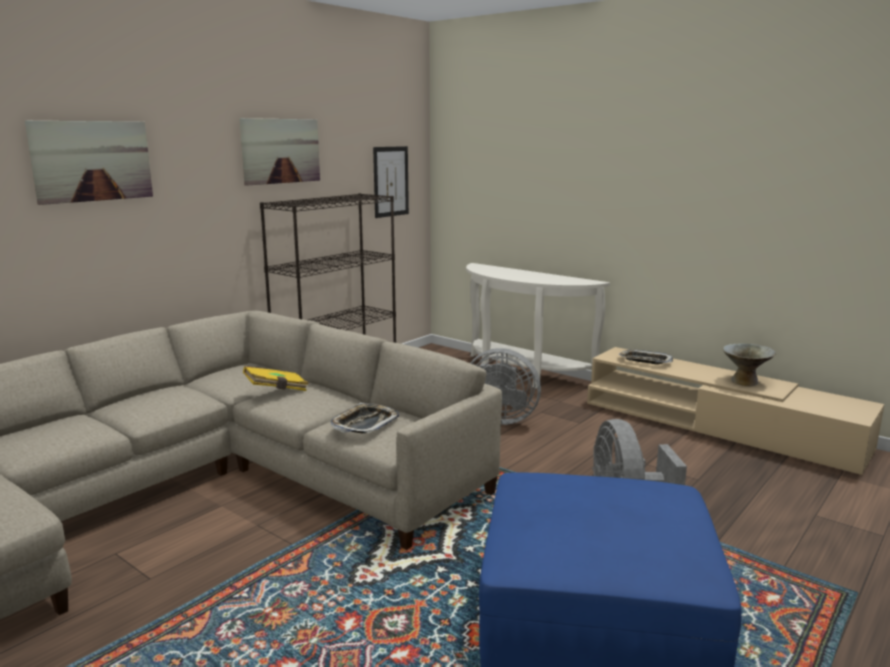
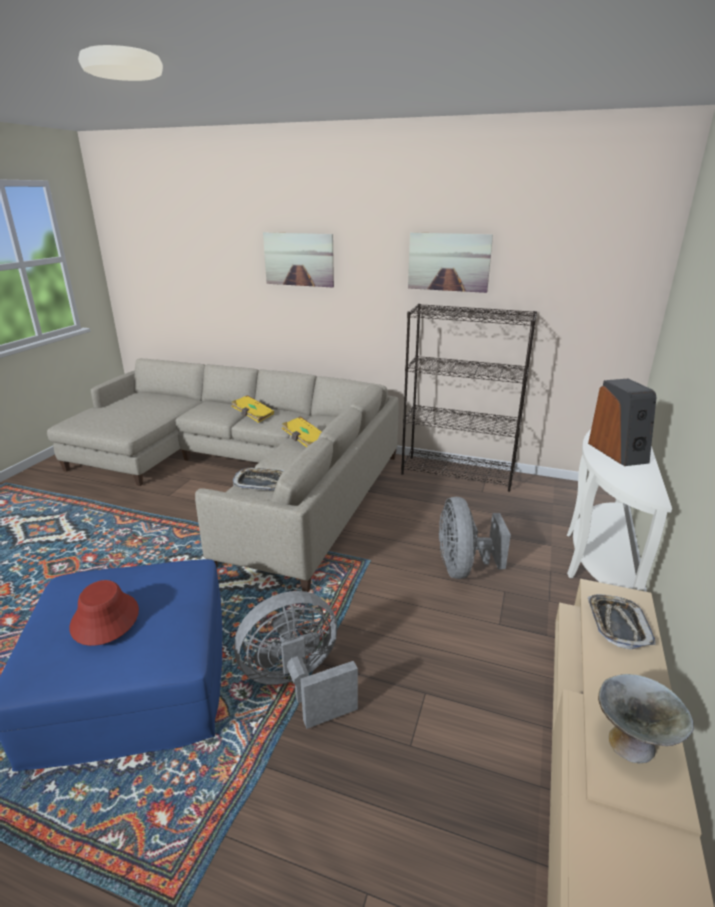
camera: 70 degrees right, 10 degrees up
picture [373,146,409,218] -> none
none -> red hat [69,580,139,646]
none -> yellow book [231,395,274,423]
none -> speaker [588,379,657,466]

